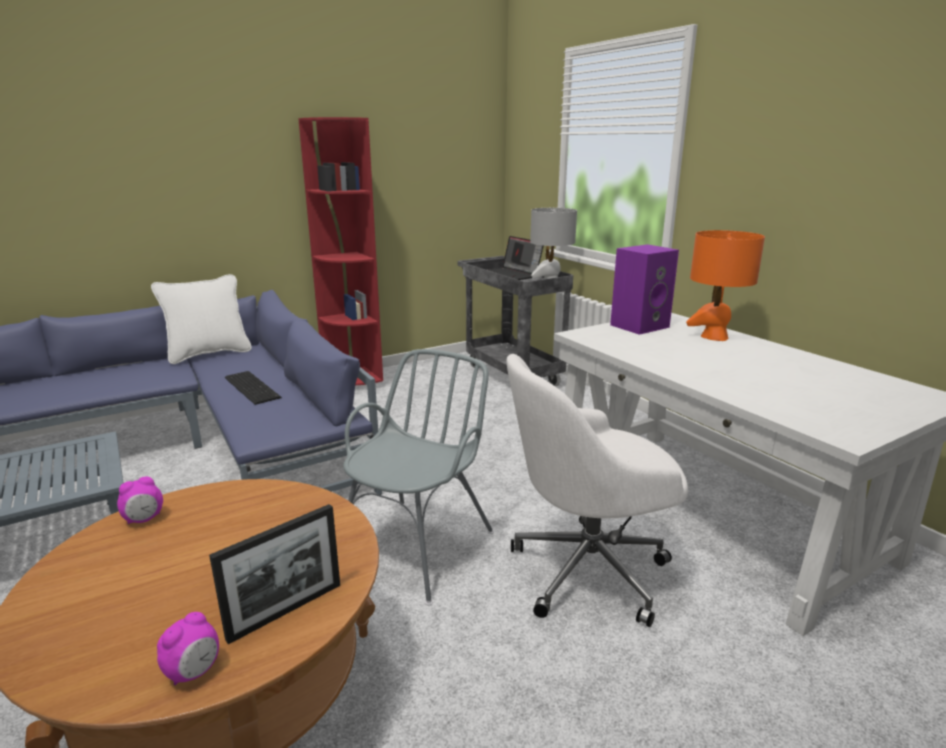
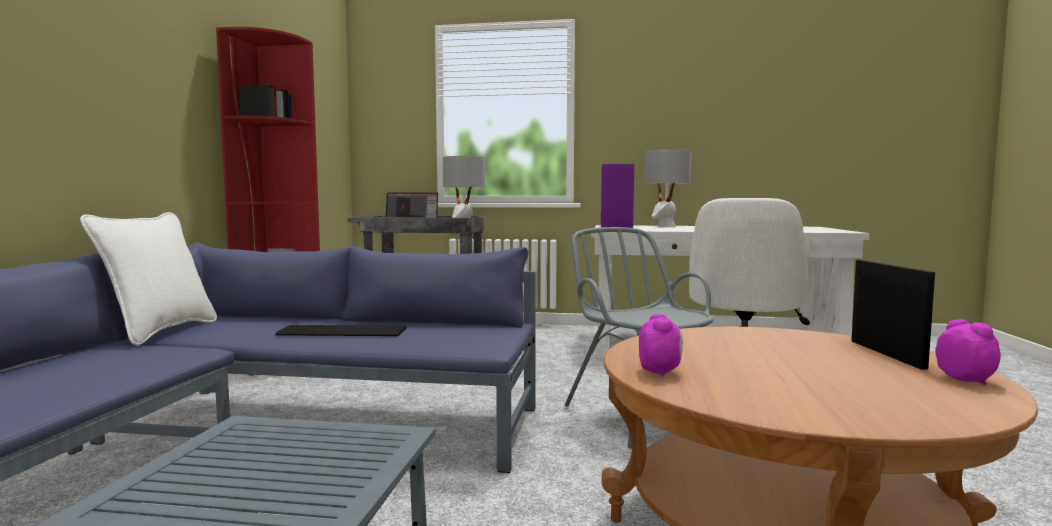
camera: 50 degrees left, 15 degrees down
orange table lamp [686,230,765,341] -> grey table lamp [644,149,691,227]

